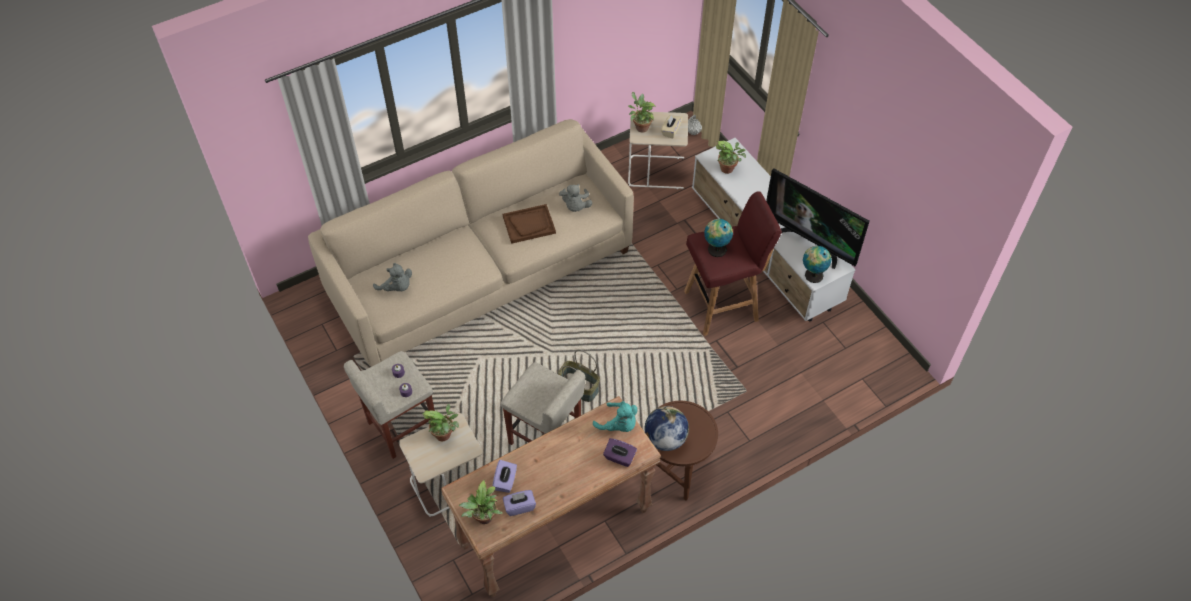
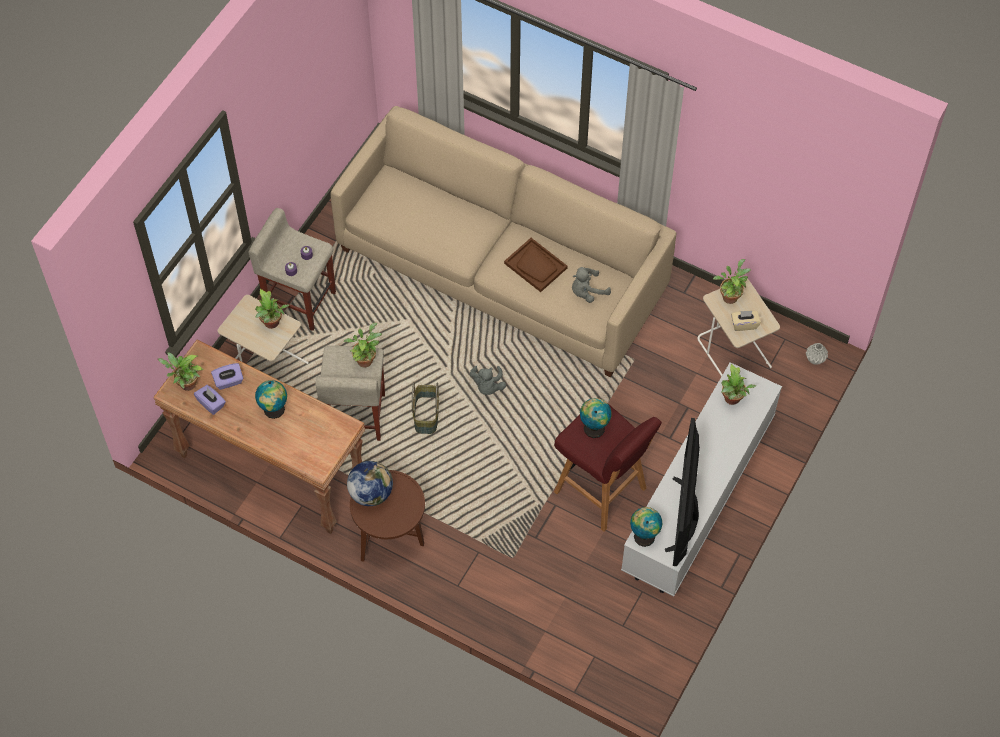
camera: 60 degrees right, 5 degrees up
grey plush toy [373,263,412,291] -> grey plush toy moved to [470,366,506,395]
turquoise plush toy [593,401,637,432] -> none
purple tissue box [603,438,637,467] -> none
none -> globe [255,380,287,419]
none -> potted plant [344,323,382,367]

